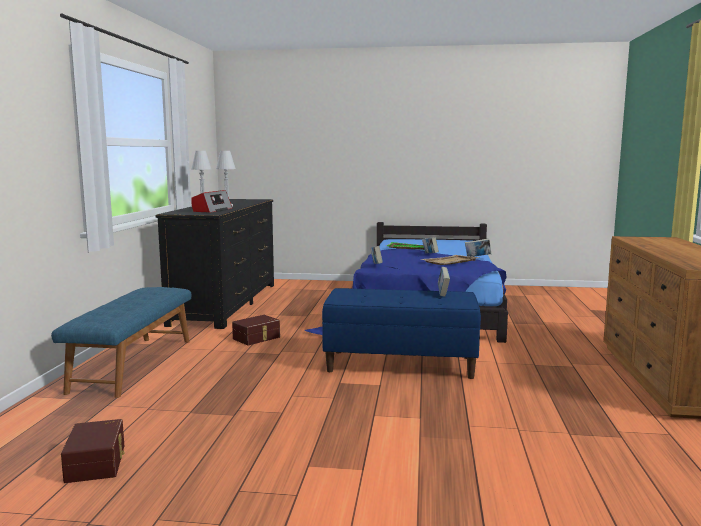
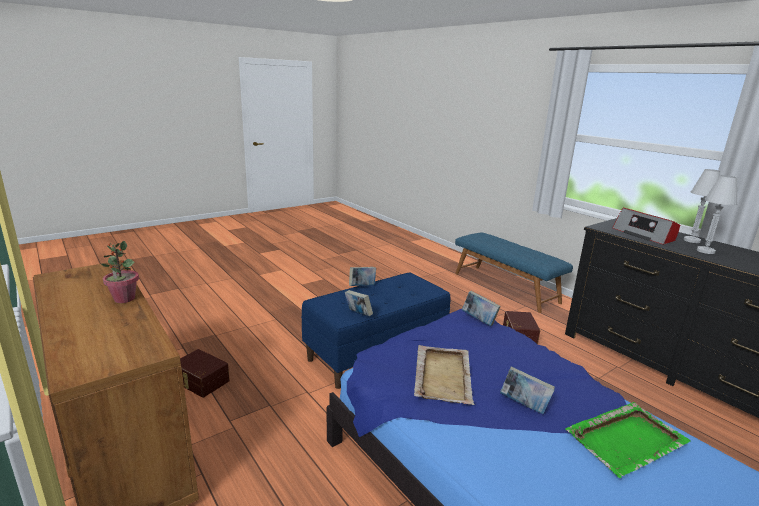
camera: 135 degrees right, 10 degrees up
brown storage box [61,419,125,483] -> brown storage box moved to [180,349,230,398]
book [465,238,491,257] -> book moved to [349,267,376,286]
none -> potted plant [101,241,139,303]

